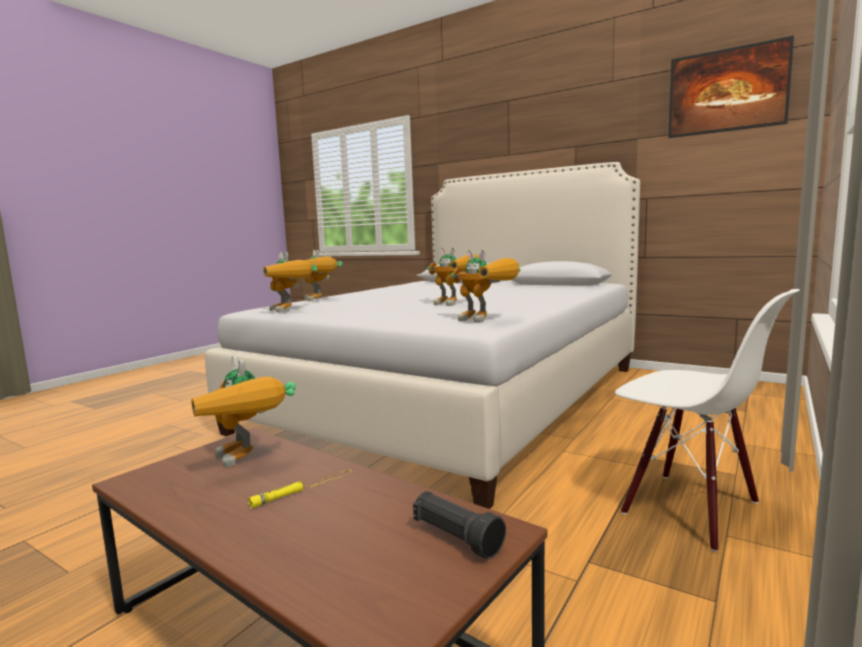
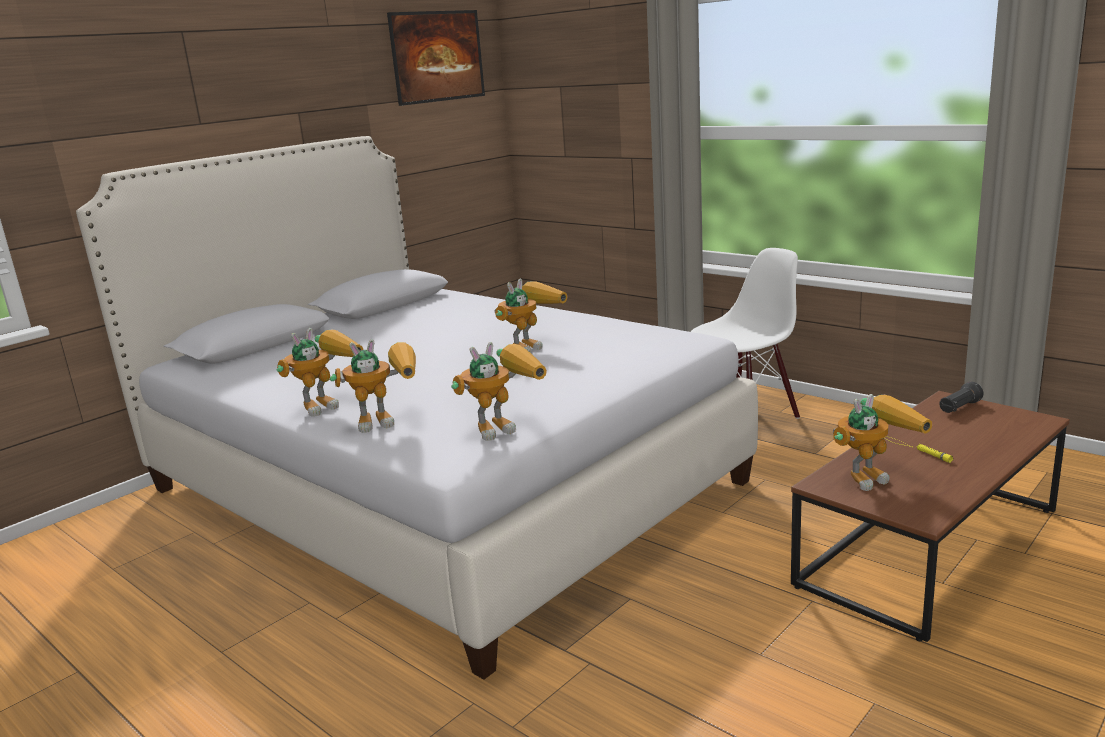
camera: 80 degrees left, 10 degrees up
toy robot [450,249,521,323] -> toy robot moved to [277,328,364,417]

